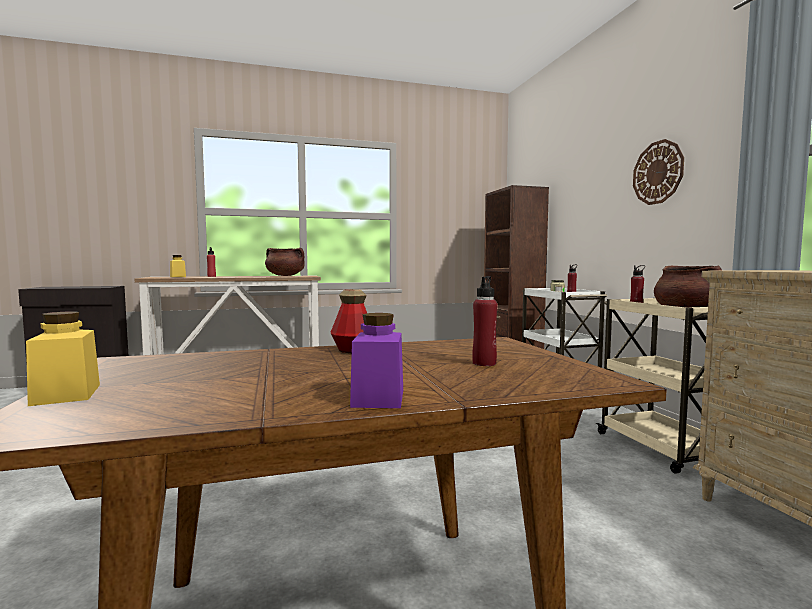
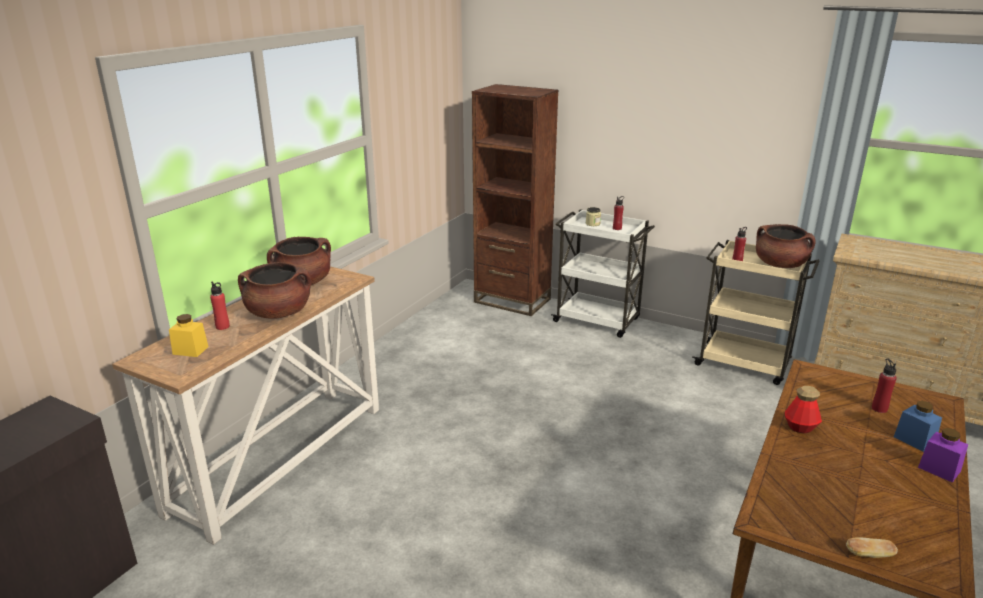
camera: 45 degrees left, 20 degrees up
yellow jar [26,312,100,406] -> bread [846,537,898,558]
wall clock [633,139,684,205] -> none
none -> brown cooking pot [238,262,311,319]
none -> blue jar [894,401,942,452]

